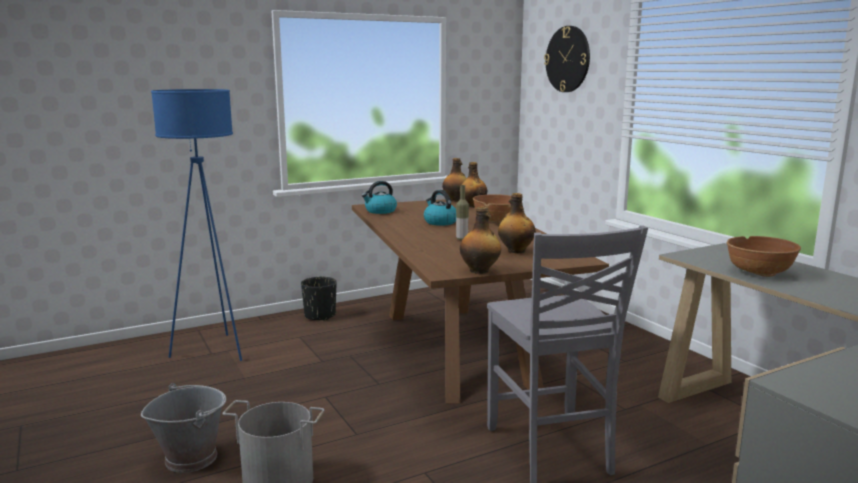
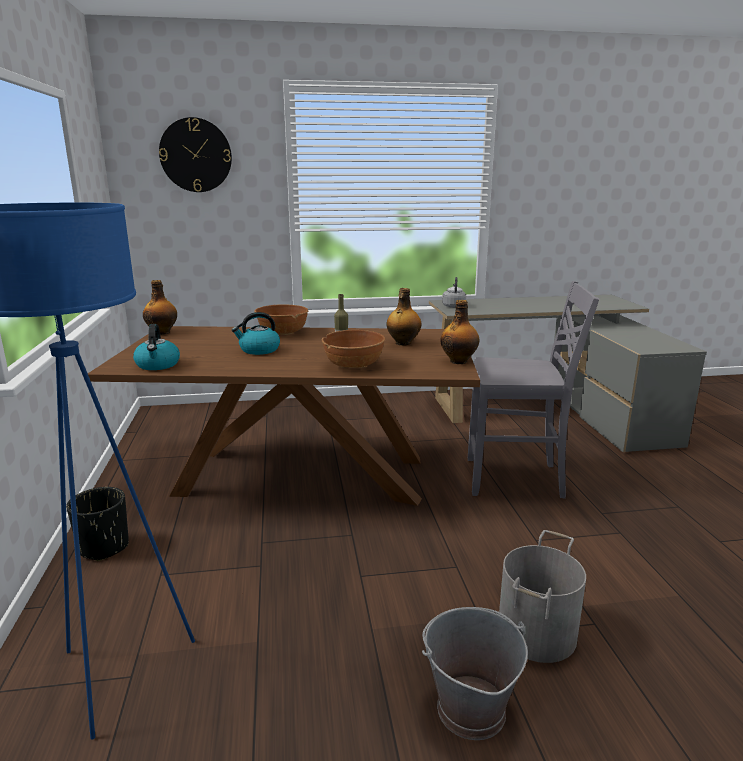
camera: 70 degrees left, 5 degrees up
bottle [462,162,487,208] -> none
brown bowl [727,236,801,277] -> brown bowl moved to [322,330,385,368]
none -> grey kettle [442,277,466,308]

